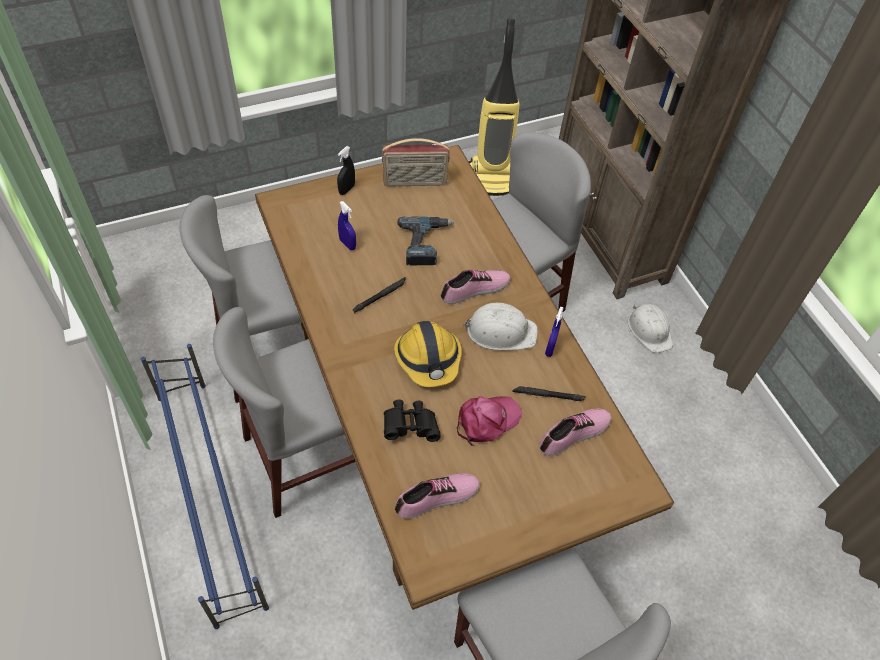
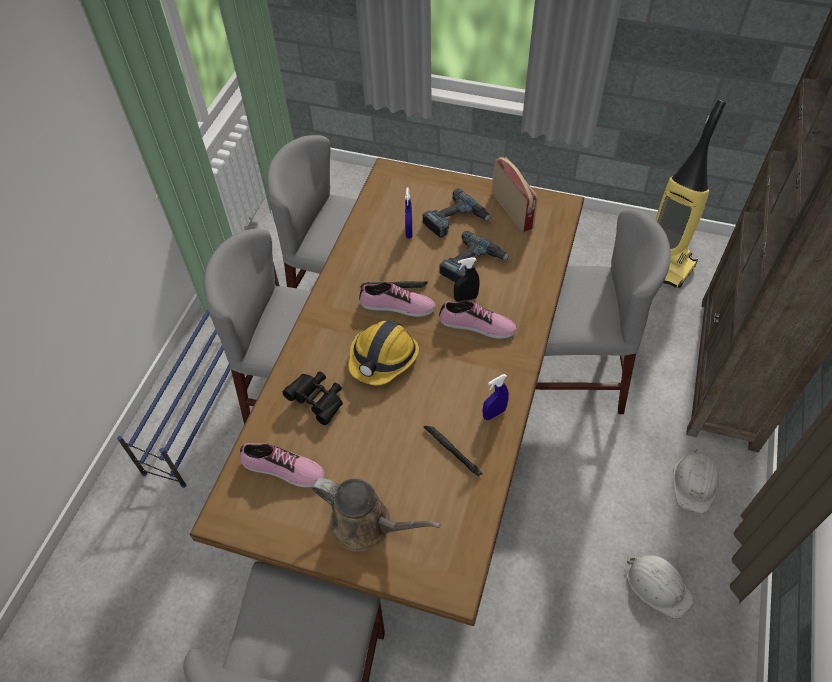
camera: 45 degrees right, 0 degrees up
black spray bottle [337,146,355,195] -> black spray bottle moved to [454,257,480,302]
radio [382,138,450,187] -> radio turned 150 degrees counterclockwise [492,157,538,232]
pink cap [457,396,522,446] -> none
white hard hat [463,303,538,351] -> white hard hat moved to [627,555,694,619]
shoe [539,409,611,456] -> shoe moved to [359,282,435,317]
none -> brown watering can [311,478,441,552]
none -> power drill [423,189,492,238]

